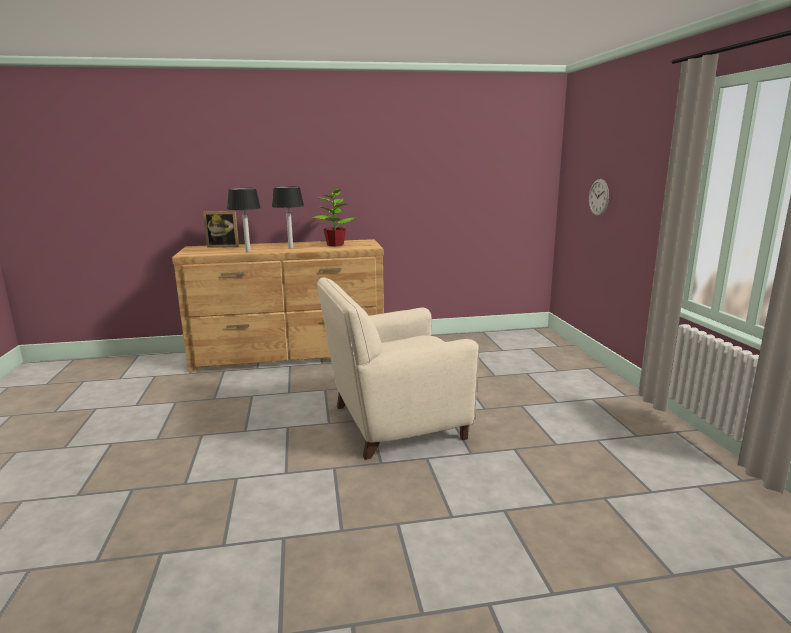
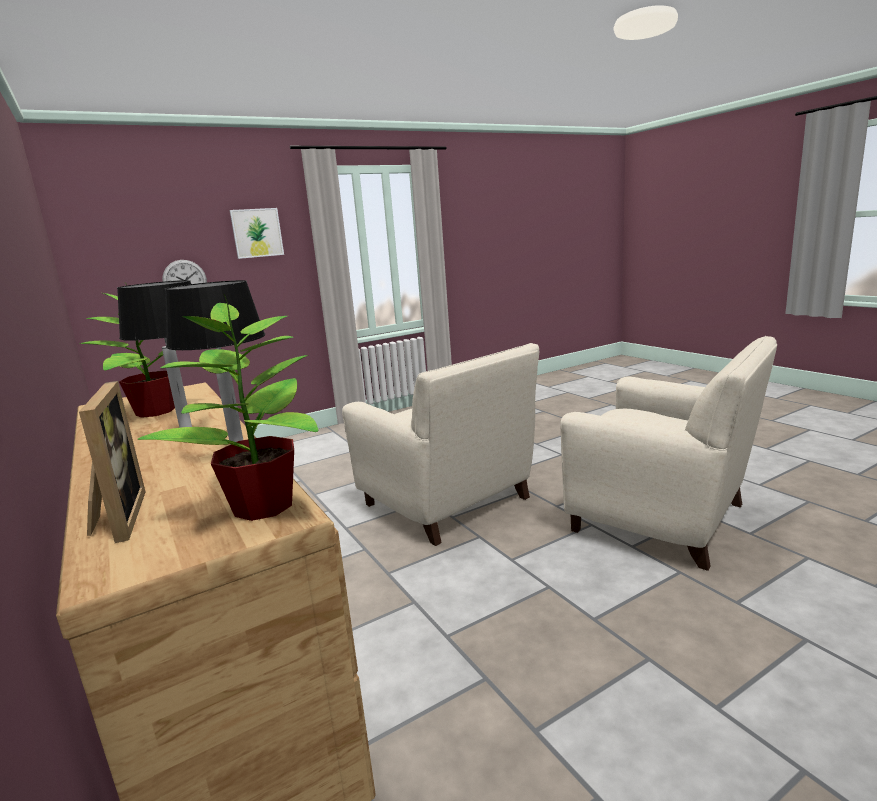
camera: 110 degrees left, 0 degrees up
none -> potted plant [138,294,318,521]
none -> picture [230,208,284,259]
none -> beige armchair [560,336,777,571]

